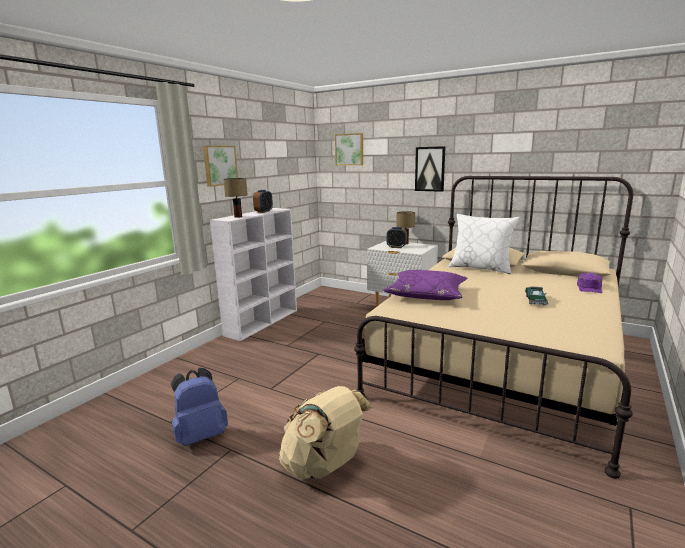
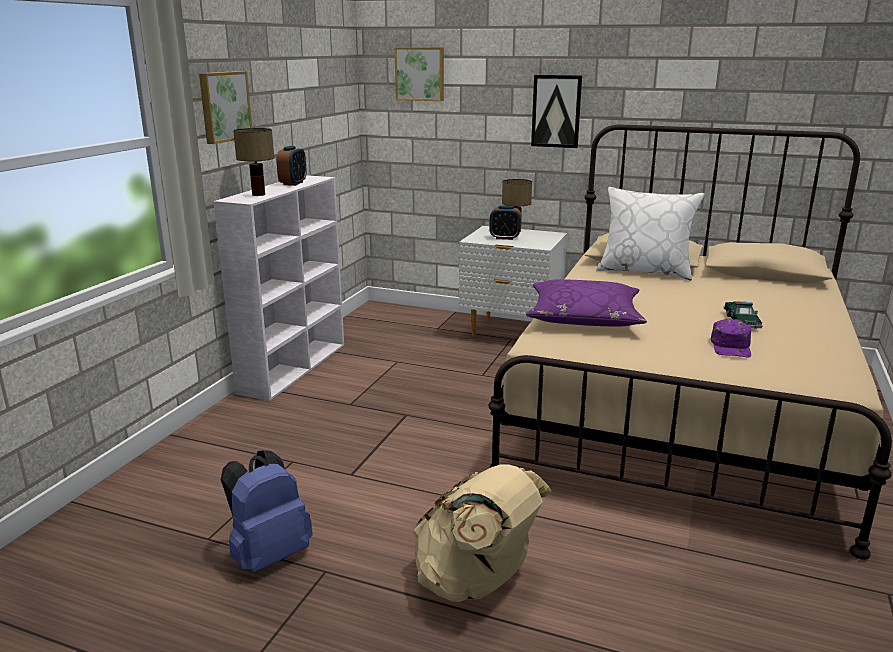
camera: 10 degrees left, 5 degrees up
purple cap [577,272,602,293] -> purple cap moved to [711,318,751,358]

